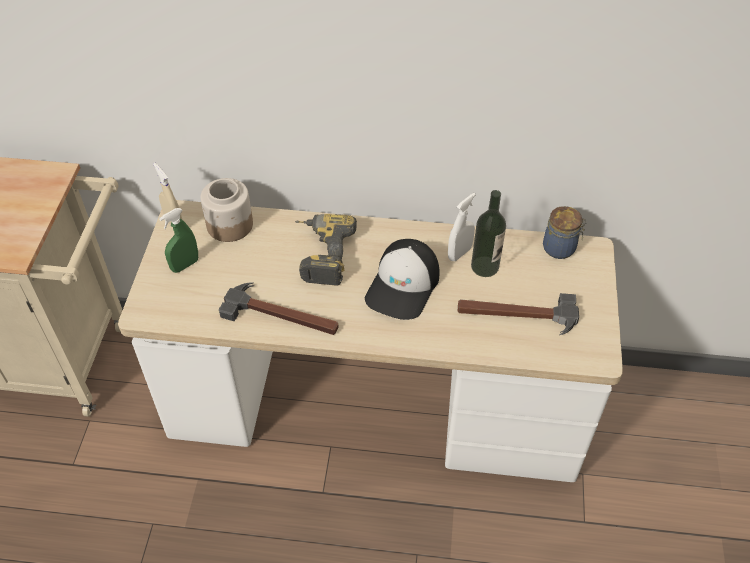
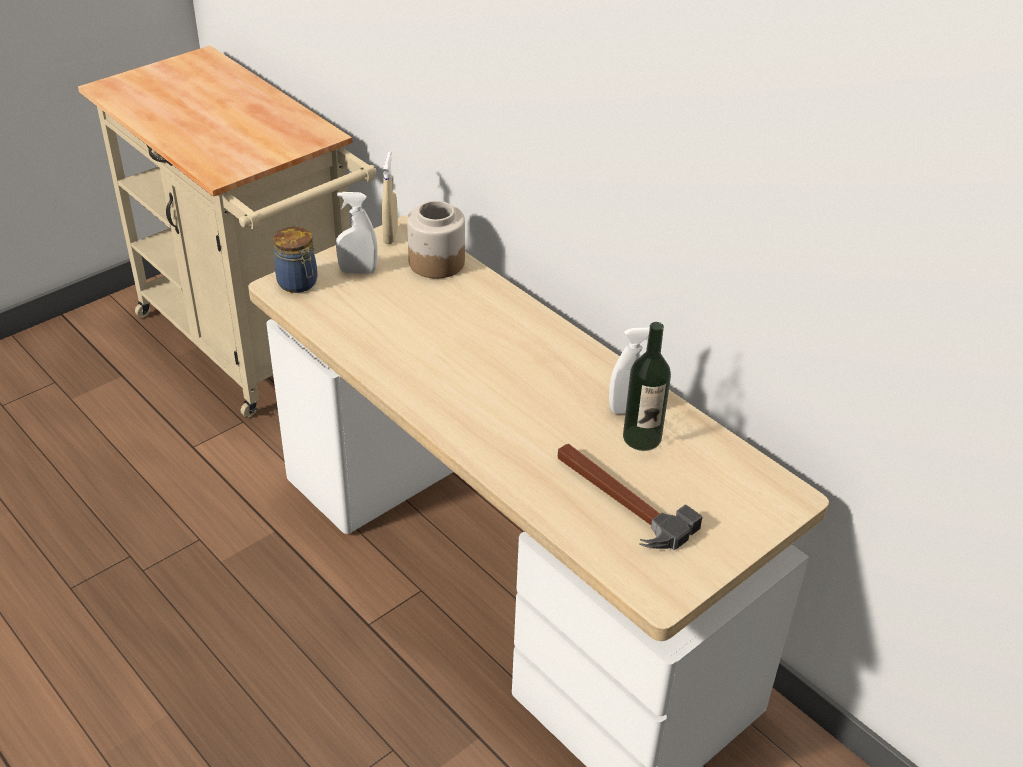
camera: 40 degrees right, 10 degrees down
green spray bottle [159,208,198,273] -> white spray bottle [336,192,378,274]
hammer [219,283,339,335] -> none
power drill [295,214,357,286] -> none
cap [365,239,439,320] -> none
jar [543,206,587,259] -> jar moved to [273,227,318,293]

